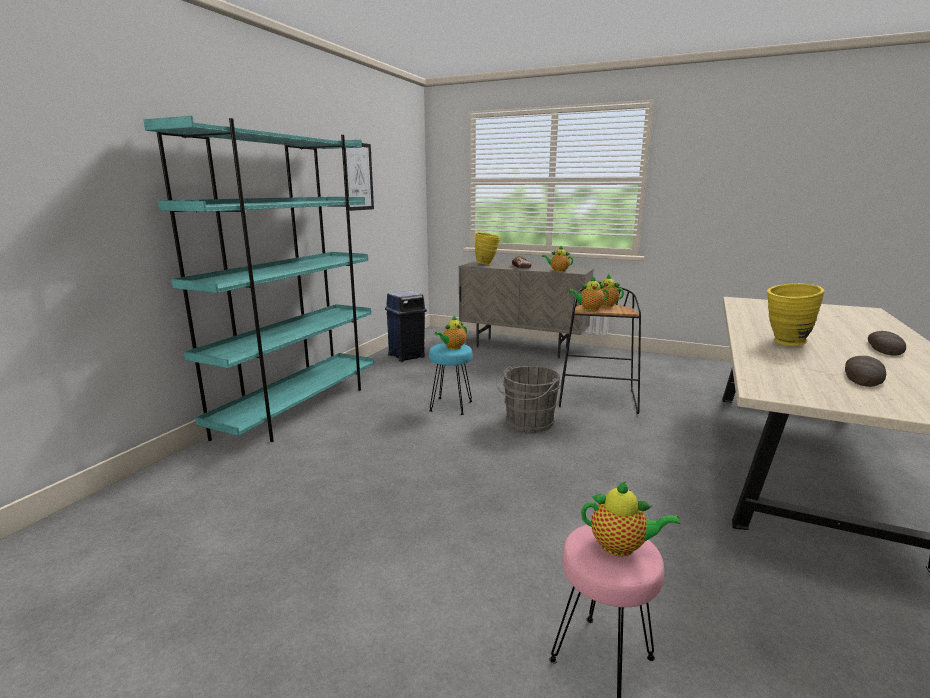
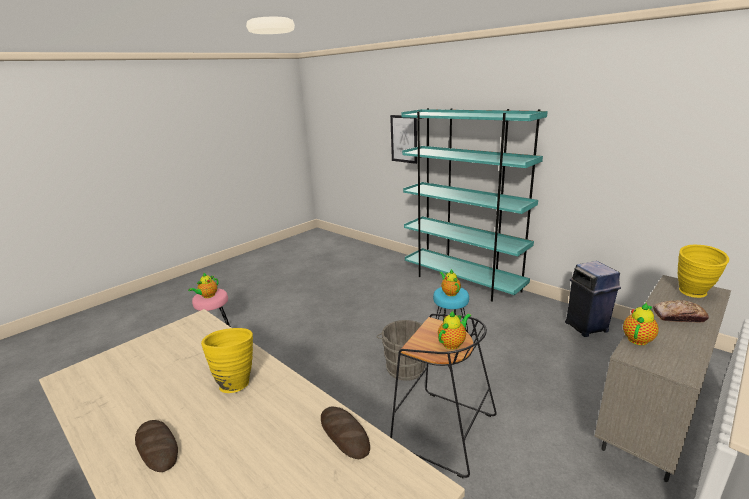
camera: 110 degrees right, 5 degrees up
picture [345,143,374,211] -> picture moved to [390,115,417,164]
teapot [568,276,609,311] -> none
bread [845,356,886,387] -> bread moved to [321,407,370,459]

